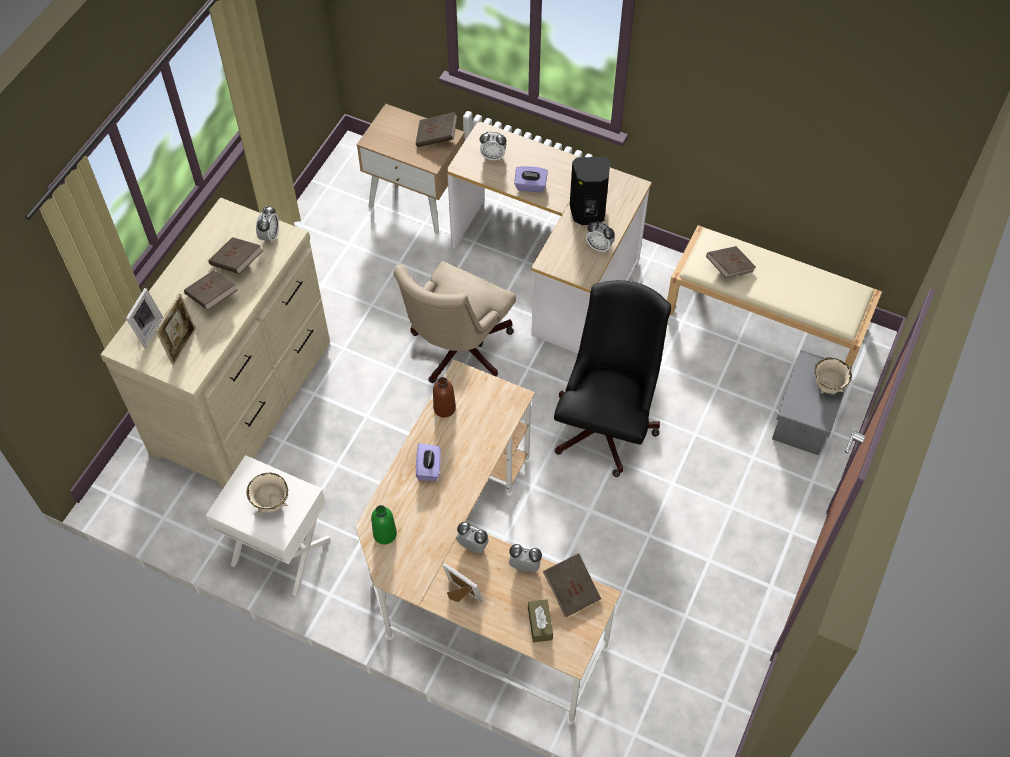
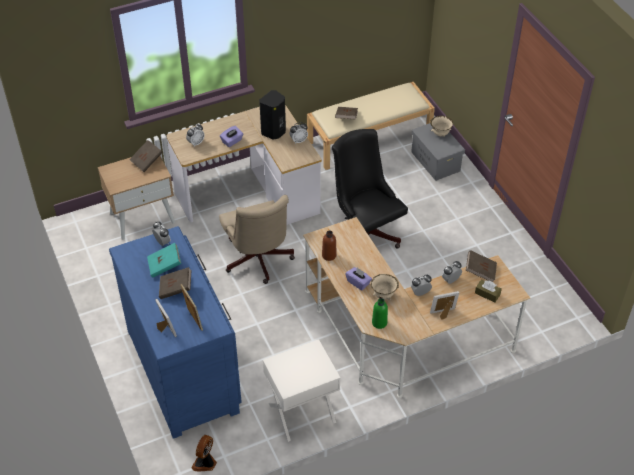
camera: 50 degrees left, 10 degrees down
beige dresser [100,197,330,488] -> blue dresser [109,226,242,439]
brown book [208,237,264,274] -> turquoise book [147,243,181,277]
beige bowl [247,473,288,514] -> beige bowl moved to [371,274,399,300]
none -> fan [191,435,217,472]

